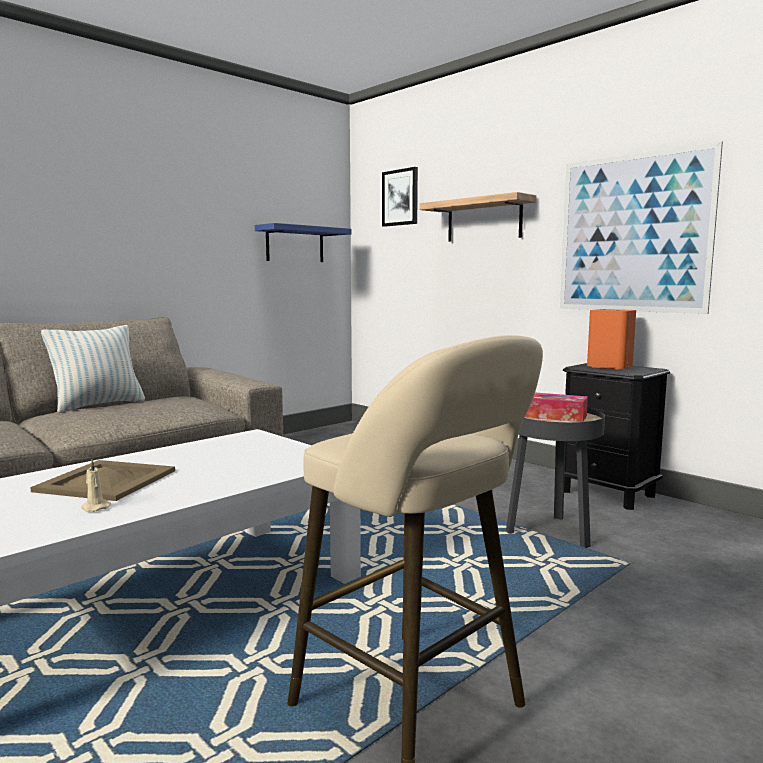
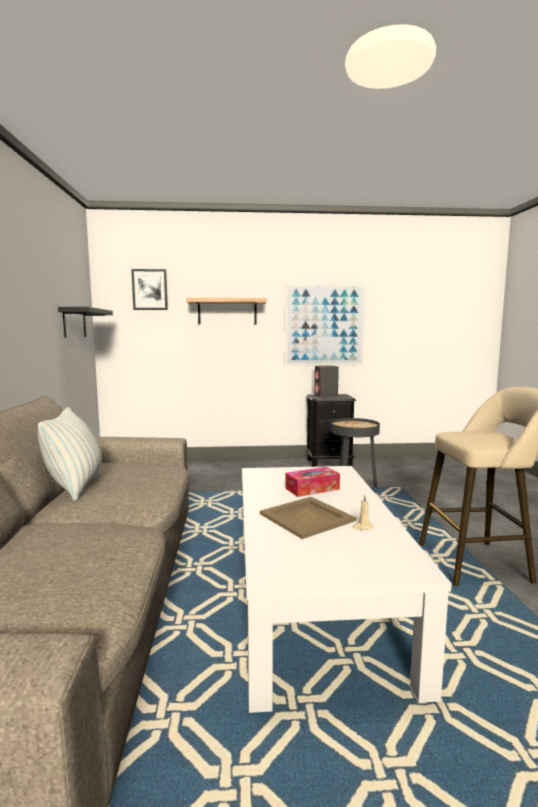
camera: 50 degrees left, 0 degrees up
blue shelf [255,223,351,262] -> black shelf [58,307,113,338]
tissue box [525,393,588,422] -> tissue box moved to [285,467,340,497]
orange speaker [587,309,636,369] -> grey speaker [314,365,339,398]

